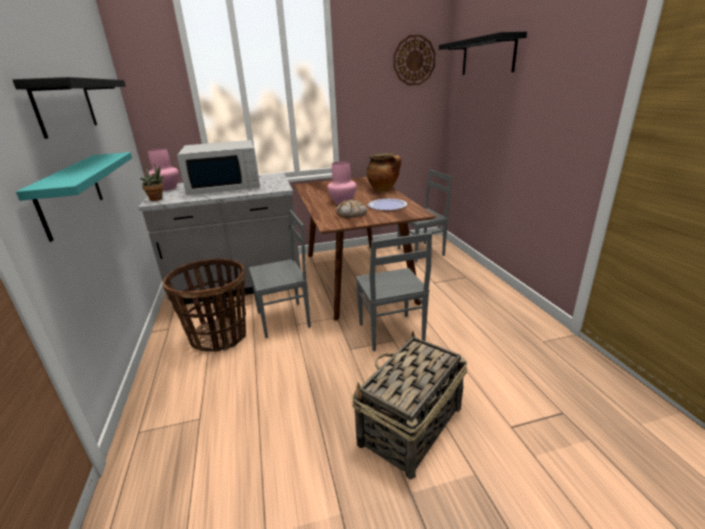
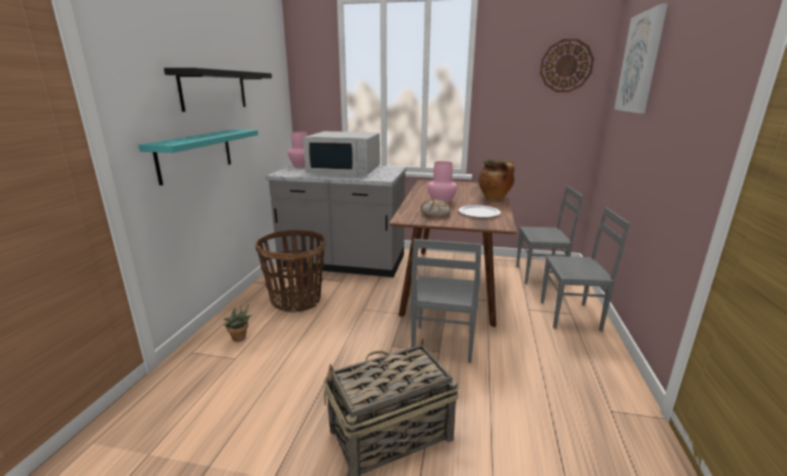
camera: 25 degrees right, 5 degrees down
potted plant [140,164,164,201] -> potted plant moved to [224,304,252,342]
grey chair [249,210,311,338] -> grey chair moved to [541,207,630,331]
black shelf [439,32,527,75] -> picture [614,3,668,113]

